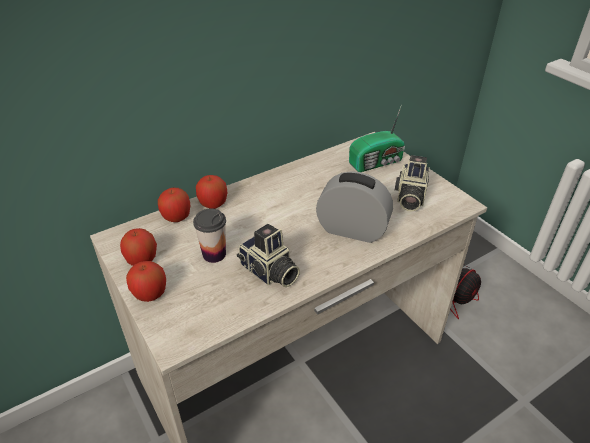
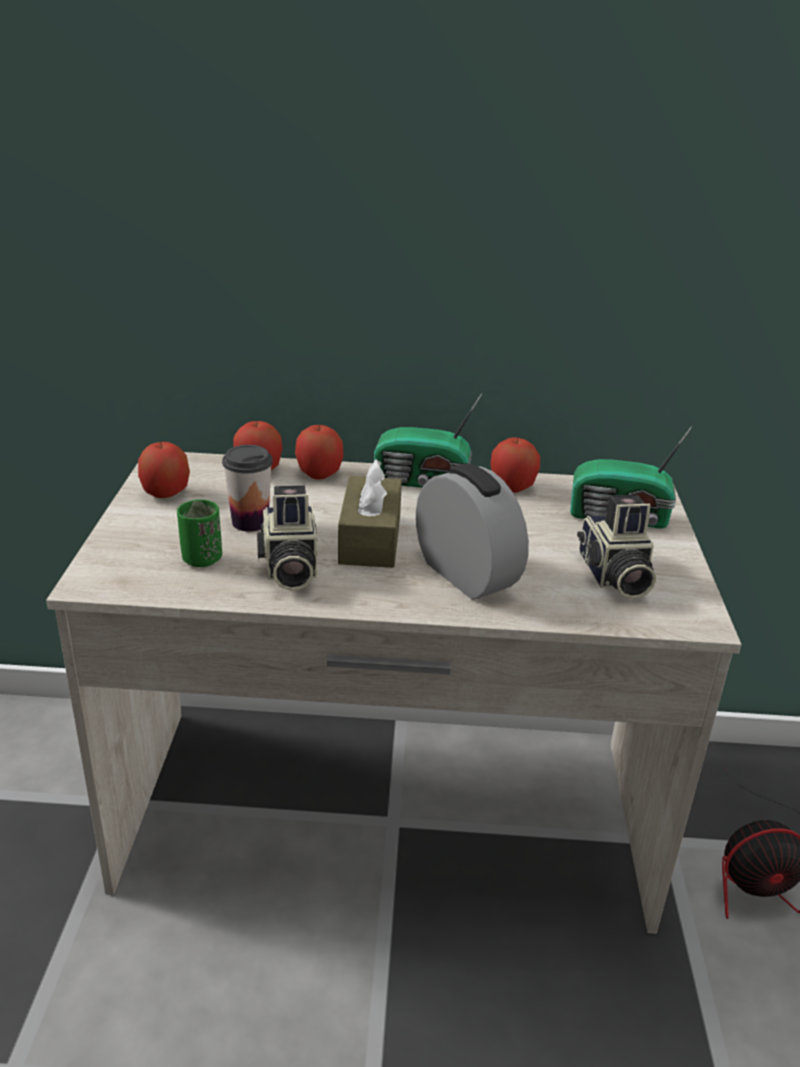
camera: 35 degrees right, 10 degrees down
apple [126,261,166,302] -> apple moved to [490,437,540,493]
camera [395,155,430,211] -> camera turned 60 degrees counterclockwise [577,495,656,599]
none -> green cup [177,499,222,567]
none -> brown tissue box [338,459,402,568]
none -> radio [374,393,482,488]

